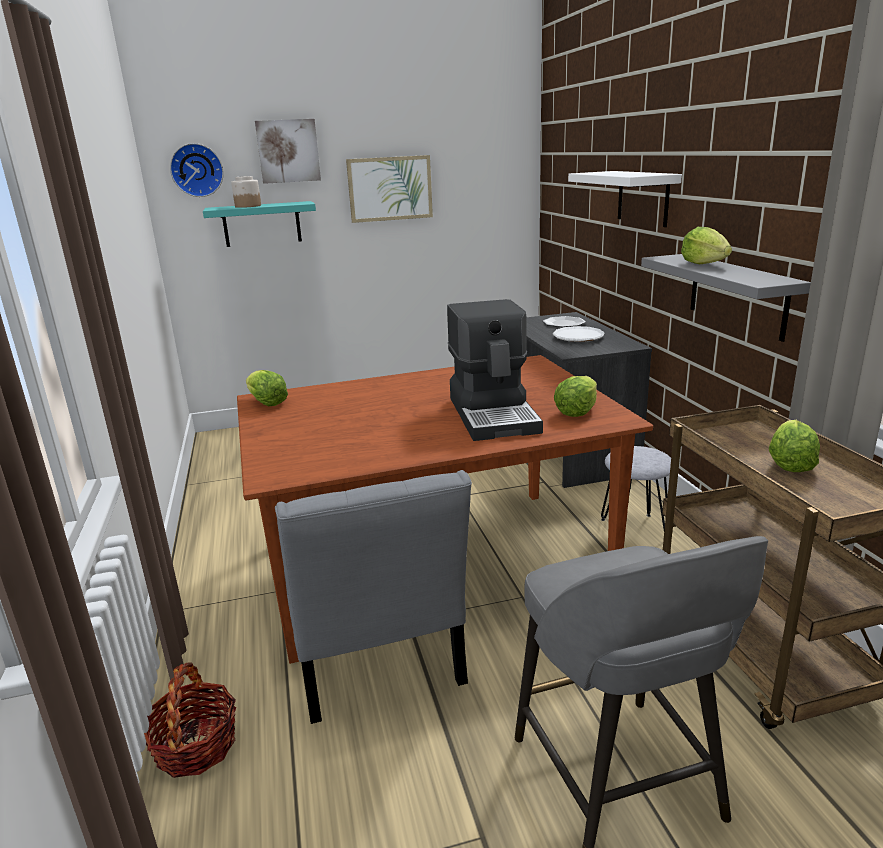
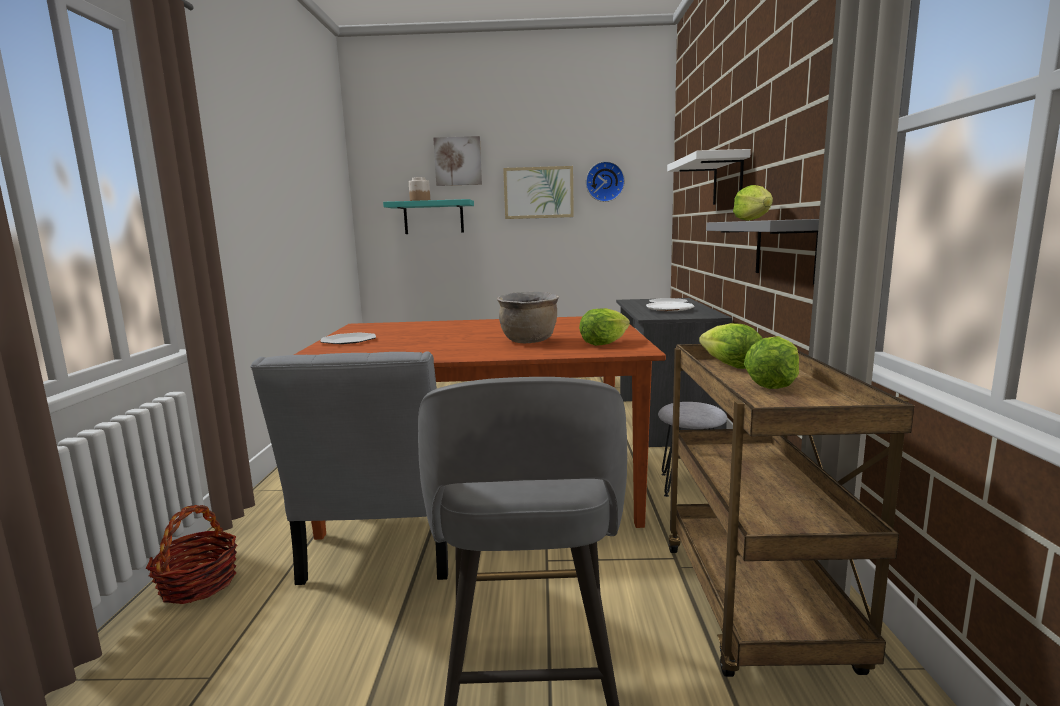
camera: 15 degrees right, 10 degrees down
wall clock [170,143,224,197] -> wall clock moved to [586,161,625,202]
lettuce [246,370,288,406] -> lettuce moved to [699,323,762,369]
coffee machine [447,299,543,441] -> brown cooking pot [497,291,559,343]
none -> plate [320,333,376,344]

